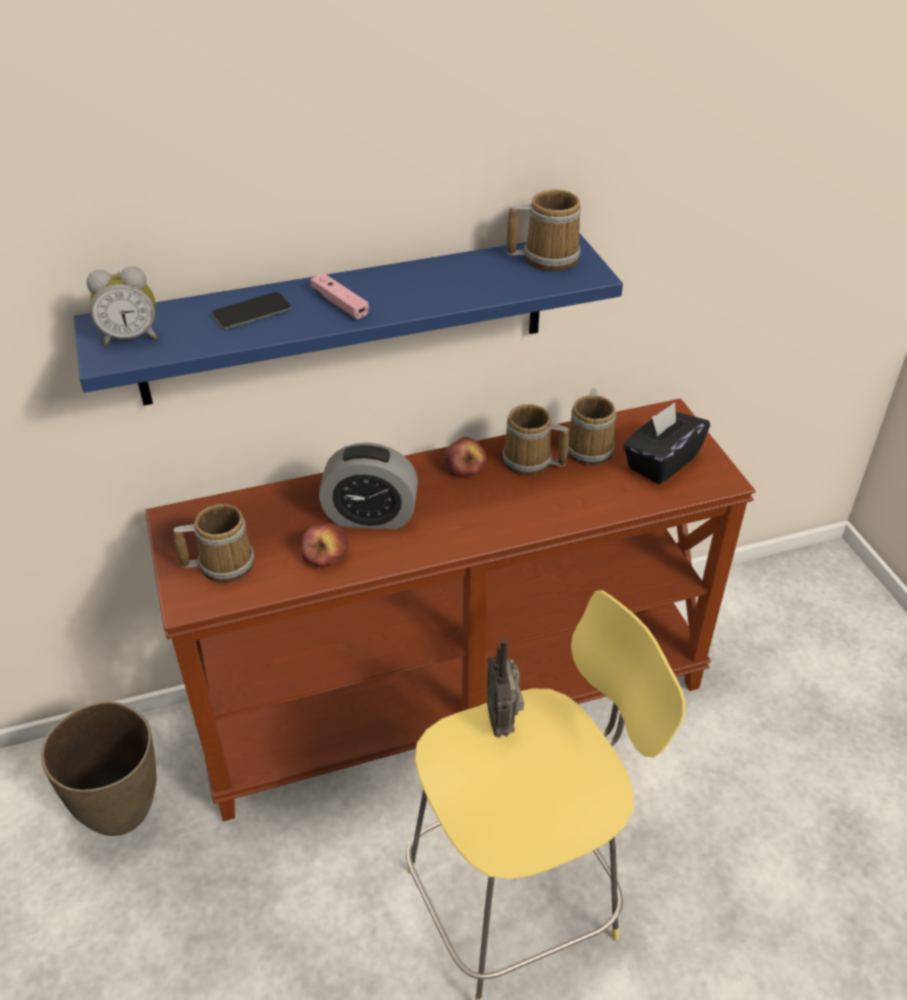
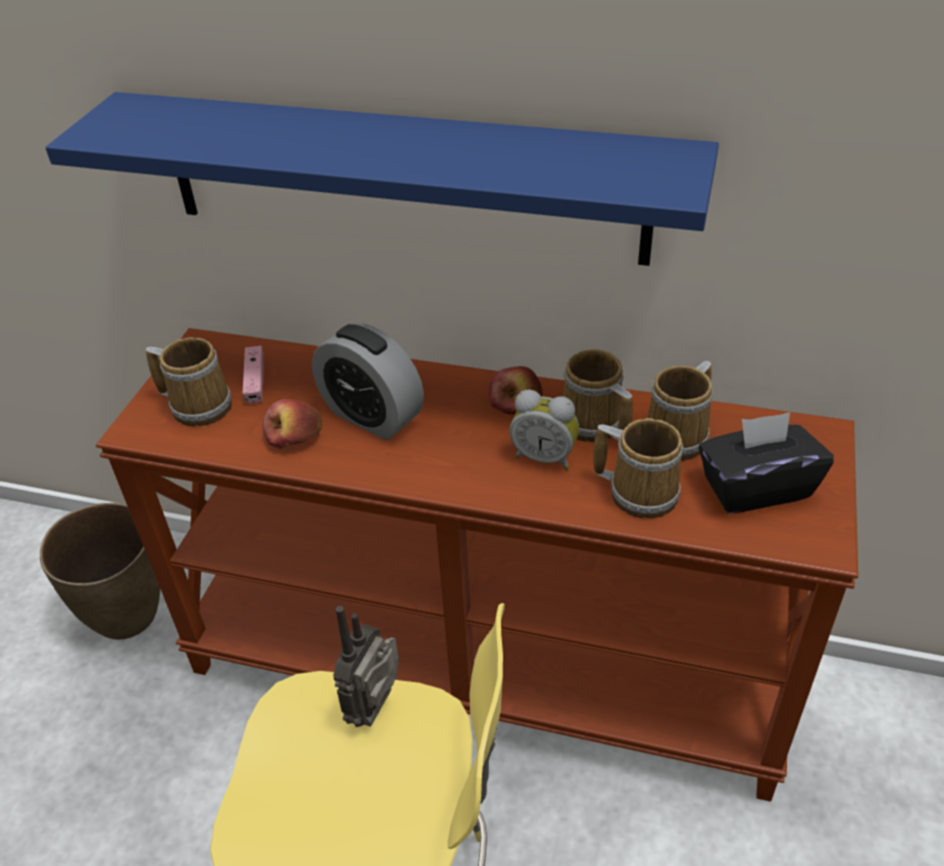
camera: 35 degrees right, 0 degrees up
alarm clock [86,266,158,345] -> alarm clock moved to [509,390,579,470]
phone [211,292,292,330] -> none
pink game controller [310,273,369,319] -> pink game controller moved to [242,346,264,404]
mug [507,189,581,272] -> mug moved to [593,418,684,518]

